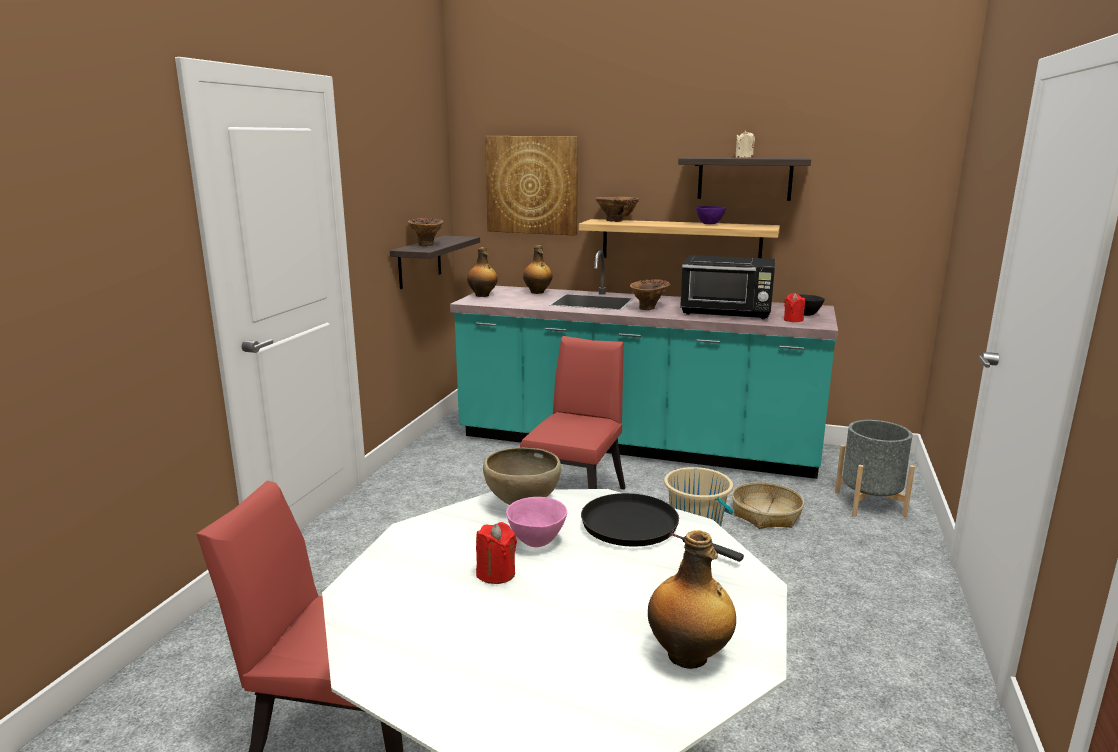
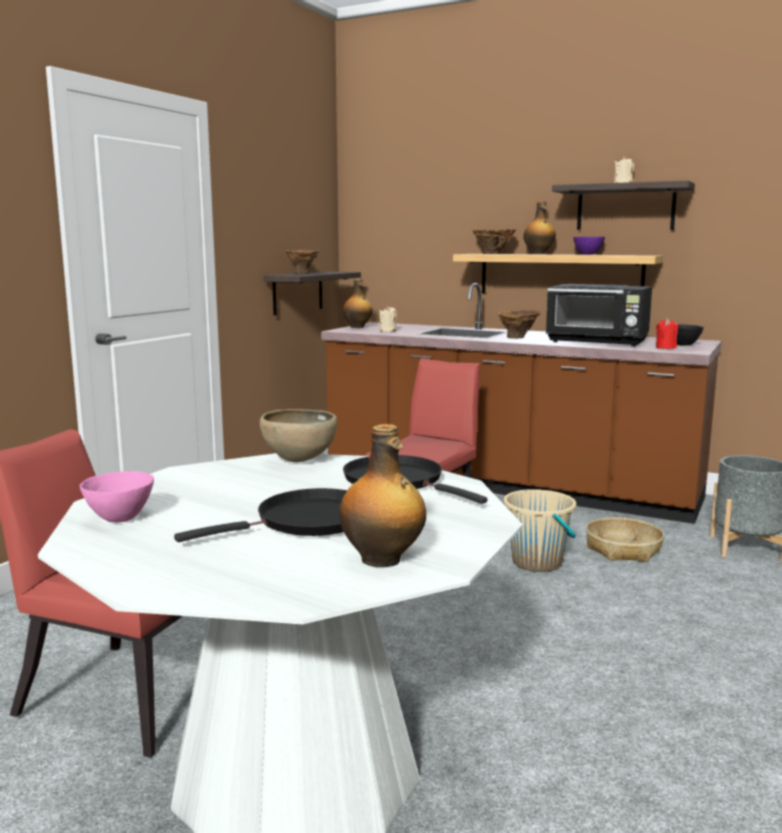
camera: 10 degrees right, 5 degrees down
turquoise counter [450,251,838,479] -> brown counter [321,283,722,524]
red candle [476,522,517,584] -> none
picture [485,136,578,236] -> none
pink bowl [506,497,567,547] -> pink bowl moved to [80,471,154,522]
bottle [523,245,553,294] -> bottle moved to [523,201,556,254]
none -> black frying pan [174,488,347,542]
none -> beige candle [379,306,397,332]

